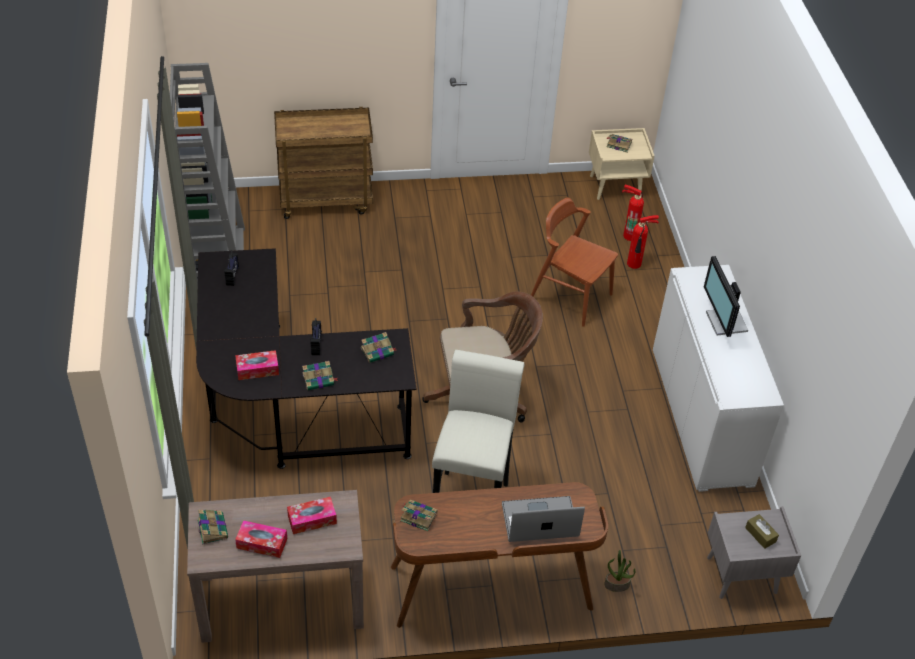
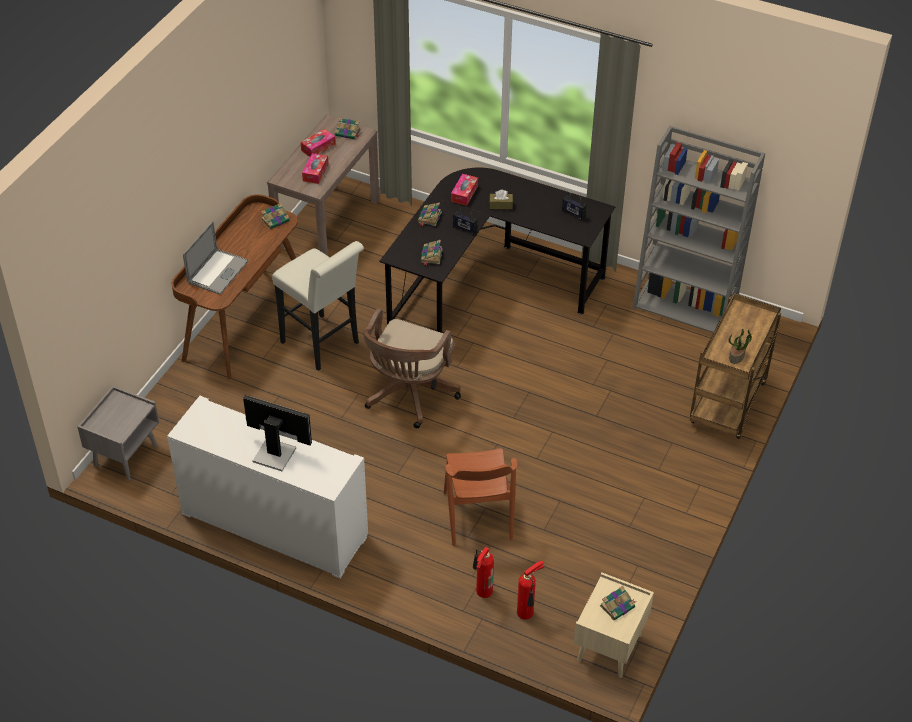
camera: 125 degrees right, 0 degrees up
brown chair [531,198,618,327] -> brown chair turned 105 degrees clockwise [444,448,517,546]
potted plant [604,550,635,592] -> potted plant moved to [729,328,752,364]
brown tissue box [745,514,779,549] -> brown tissue box moved to [489,190,513,209]

